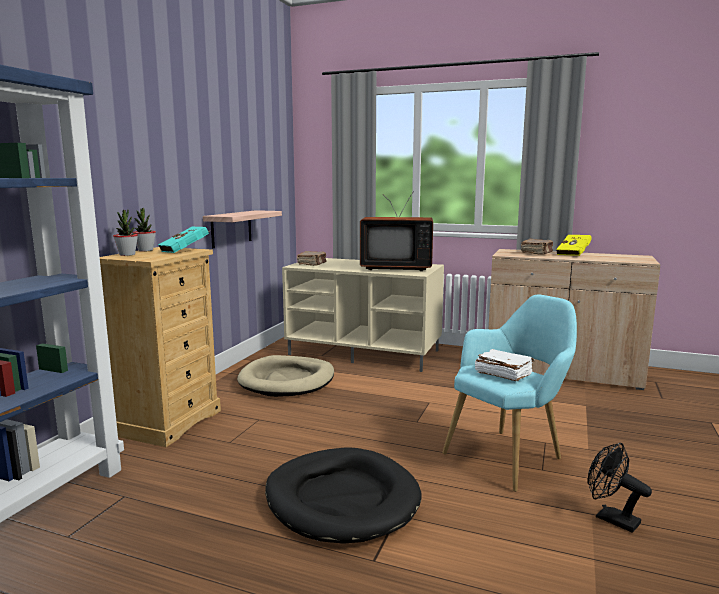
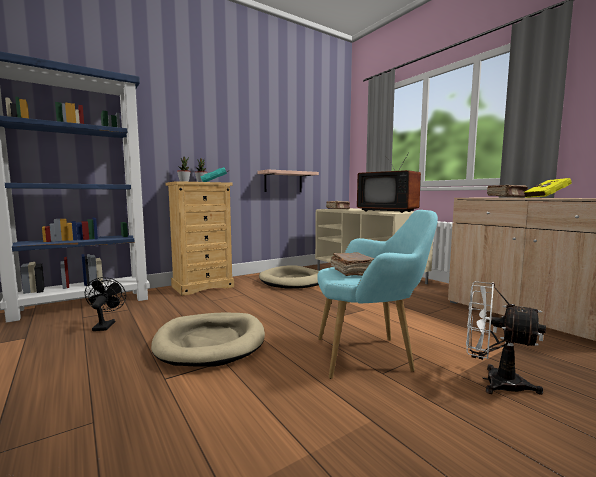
camera: 35 degrees right, 5 degrees down
black dog bed [265,447,422,544] -> beige dog bed [151,312,265,367]
white book [475,349,534,381] -> brown book [330,252,374,276]
black fan [587,443,652,533] -> black fan moved to [85,277,126,331]
none -> white fan [466,281,546,395]

